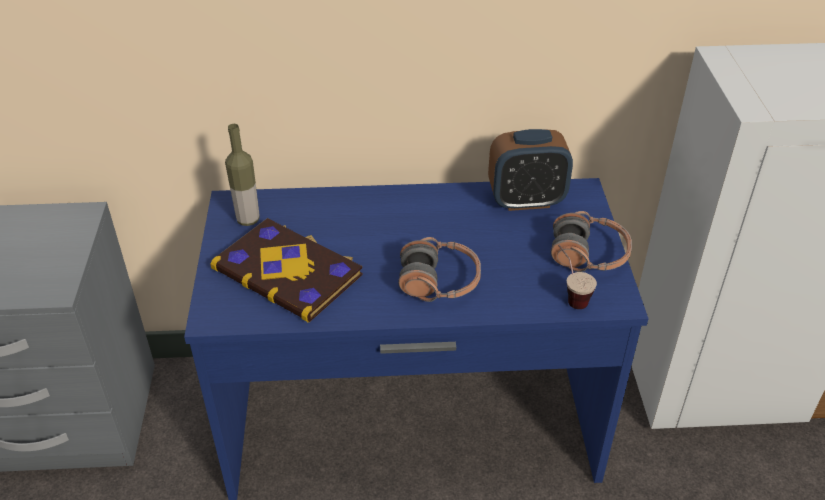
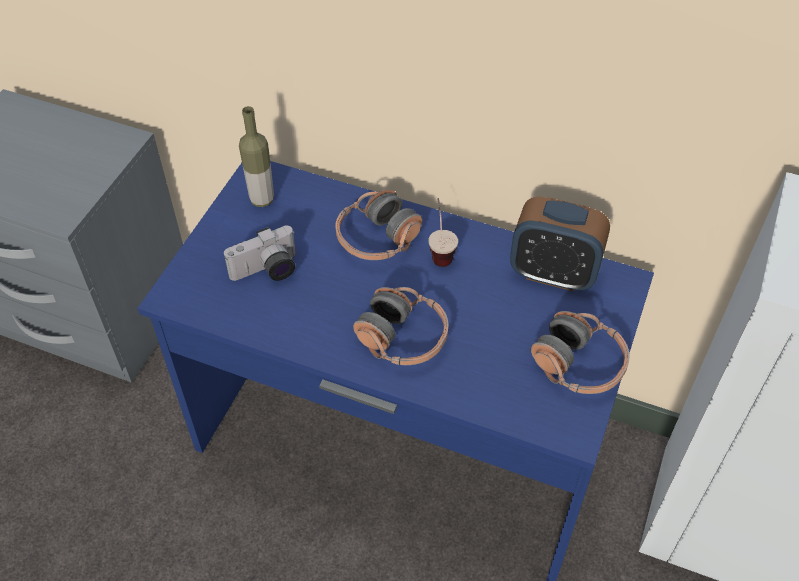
camera: 25 degrees right, 10 degrees up
book [211,218,363,322] -> camera [224,226,296,281]
cup [558,245,597,309] -> cup moved to [428,198,458,267]
none -> headphones [335,189,422,260]

